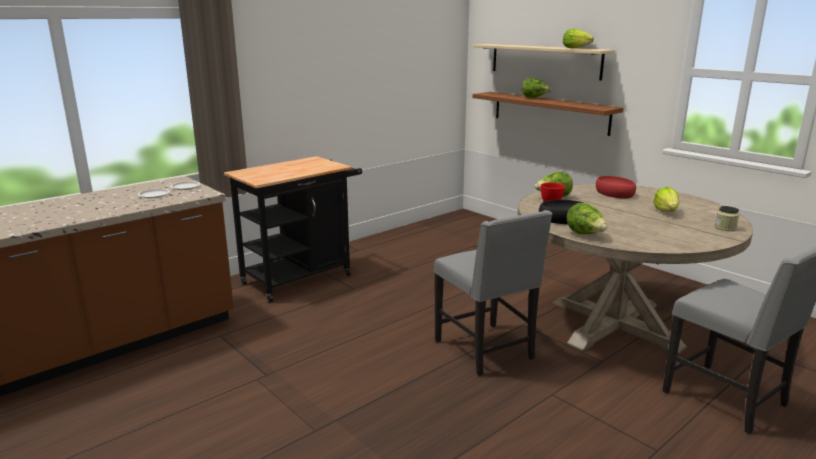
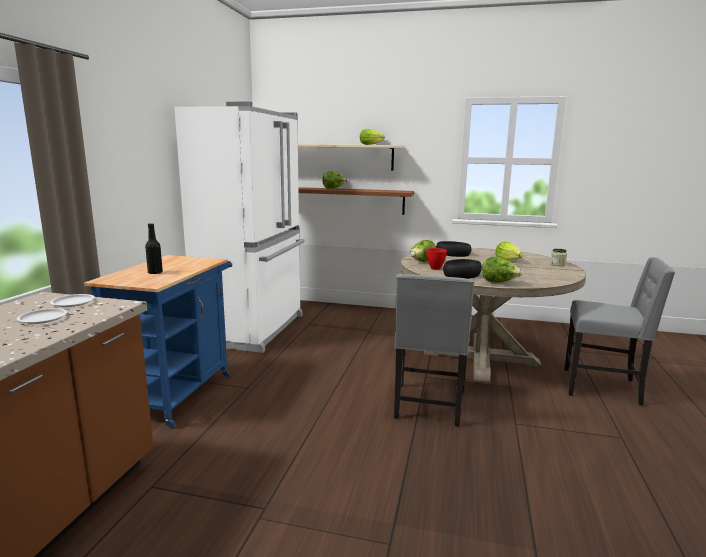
camera: 35 degrees left, 5 degrees down
black cart [224,156,362,302] -> blue cart [84,255,232,428]
grey chair [434,210,552,376] -> grey chair turned 75 degrees clockwise [394,274,474,427]
red bowl [596,176,636,199] -> black bowl [436,241,471,257]
none -> black bottle [145,223,163,274]
none -> white fridge [174,101,304,353]

